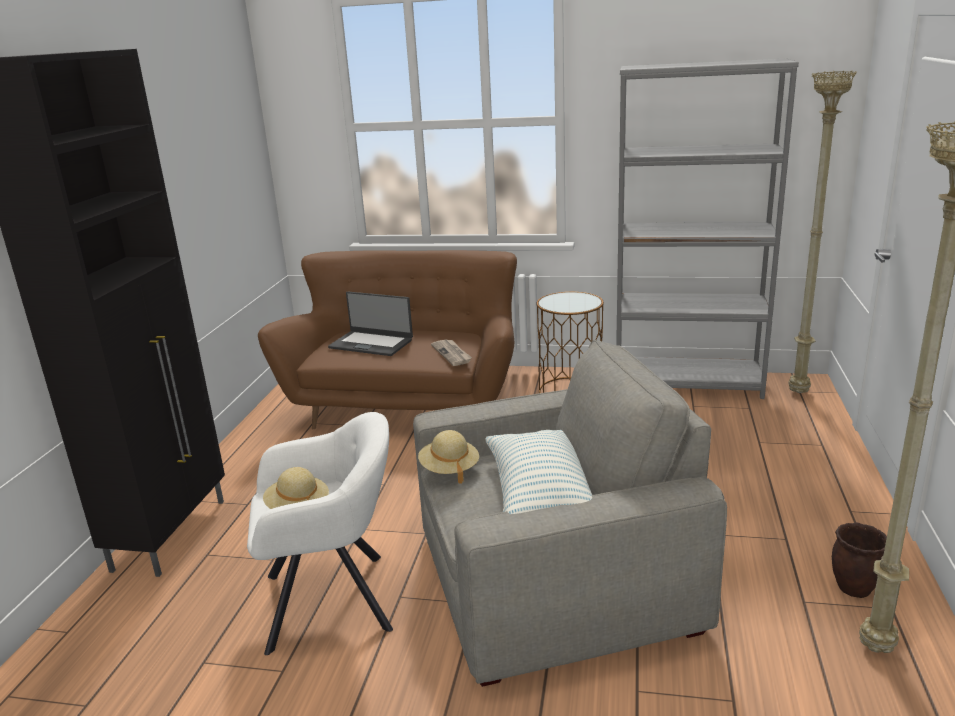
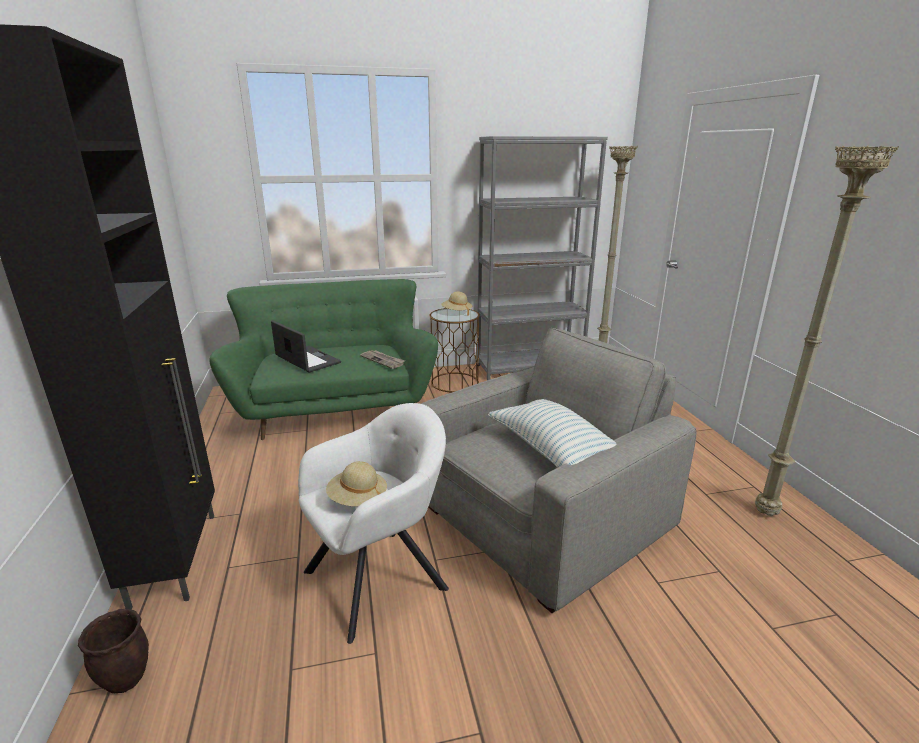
camera: 25 degrees left, 0 degrees up
brown sofa [258,250,517,429] -> green sofa [209,279,438,440]
laptop [328,292,413,356] -> laptop turned 135 degrees counterclockwise [271,320,341,373]
beige hat [418,430,479,484] -> beige hat moved to [441,291,472,316]
brown planter [832,523,887,598] -> brown planter moved to [78,609,149,693]

